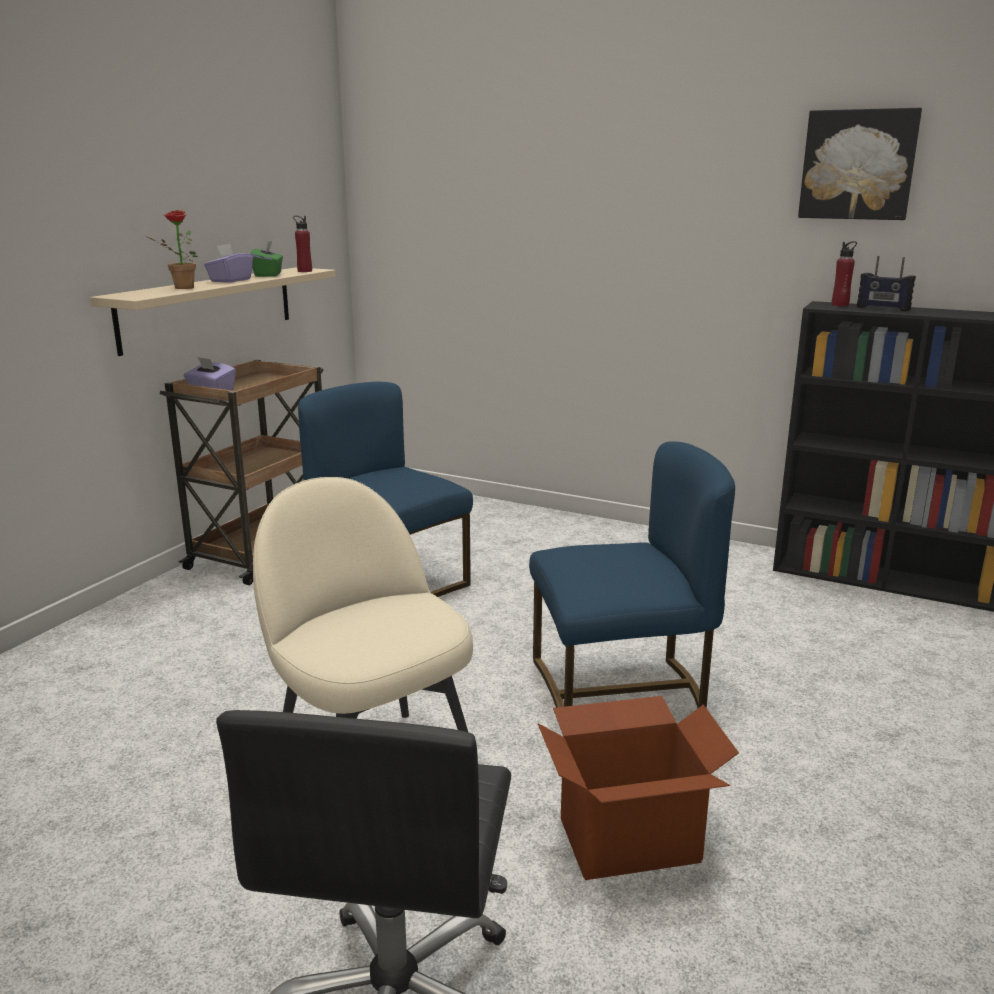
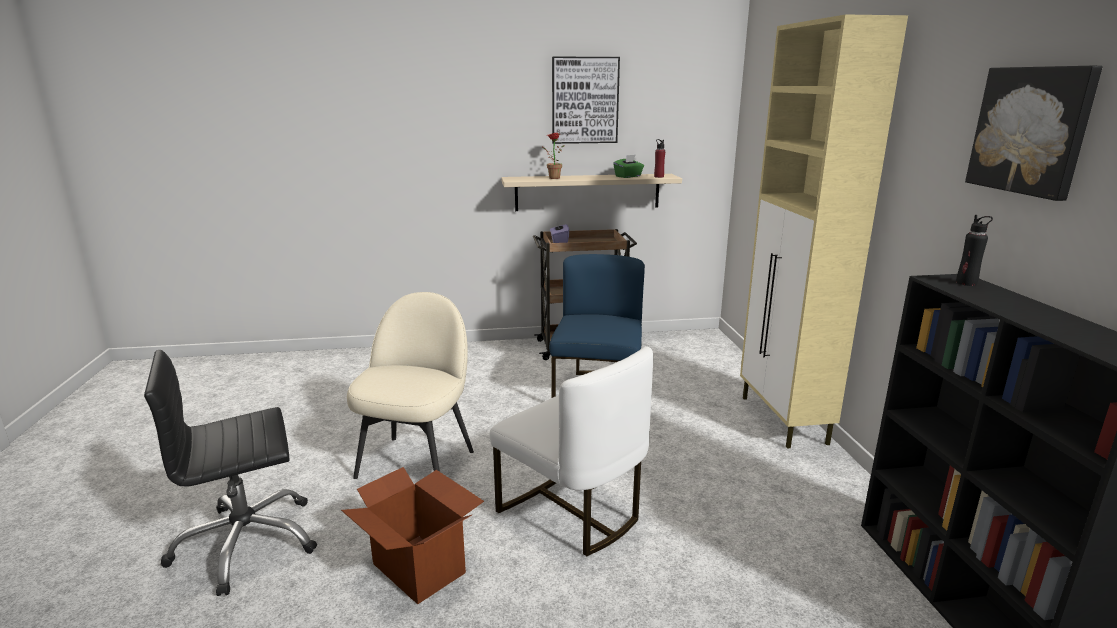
camera: 55 degrees right, 0 degrees up
purple tissue box [204,244,253,283] -> none
blue chair [529,441,735,708] -> white chair [490,346,653,556]
red bottle [831,241,857,307] -> black bottle [956,215,993,286]
radio [857,256,916,311] -> none
none -> picture [552,57,620,144]
none -> beige cabinet [740,14,908,449]

